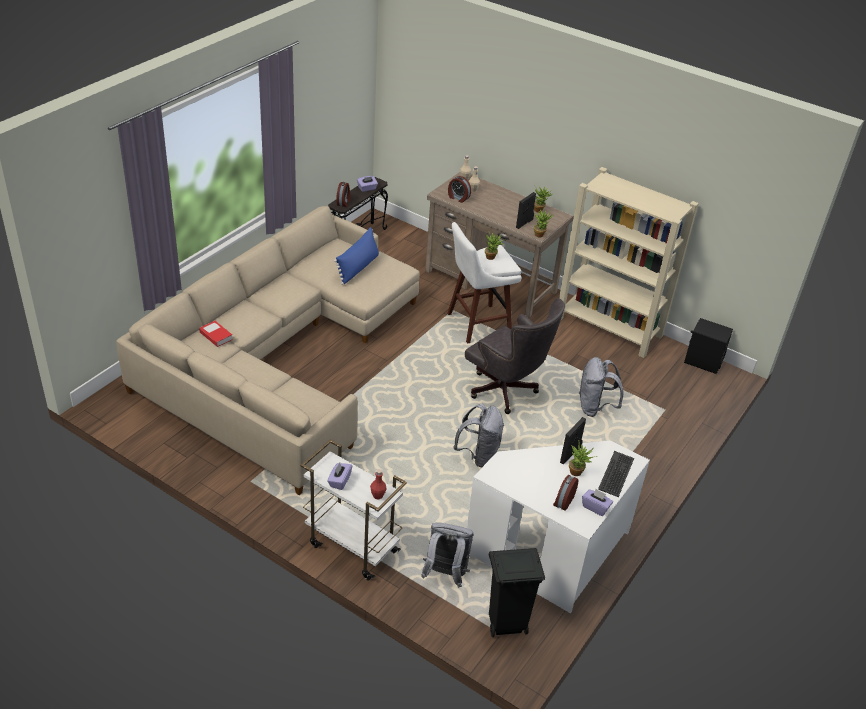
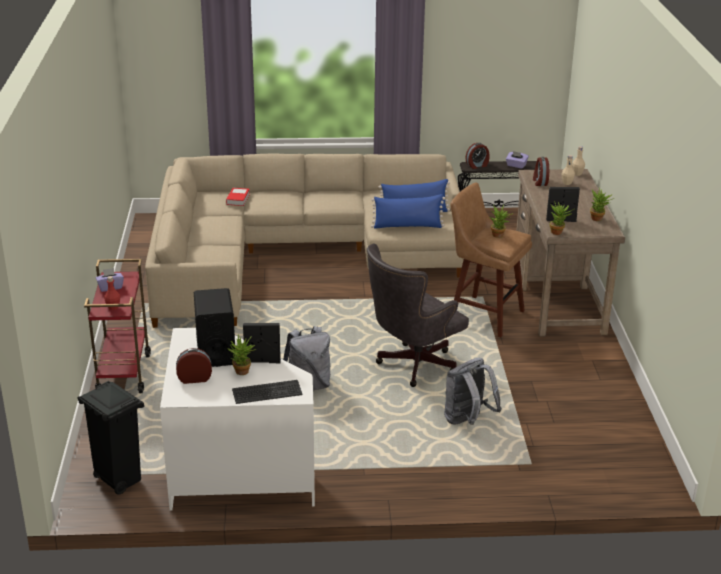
camera: 55 degrees right, 10 degrees down
white cart [301,439,407,580] -> red cart [84,259,151,393]
grey backpack [421,522,474,588] -> none
white stool [447,222,521,344] -> brown stool [450,182,532,337]
grey office chair [465,298,565,414] -> grey office chair turned 45 degrees clockwise [367,244,469,387]
beige bookcase [559,167,699,358] -> none
purple tissue box [582,489,613,516] -> none
black speaker [684,318,733,374] -> black speaker moved to [194,288,235,367]
none -> blue pillow [371,194,445,229]

